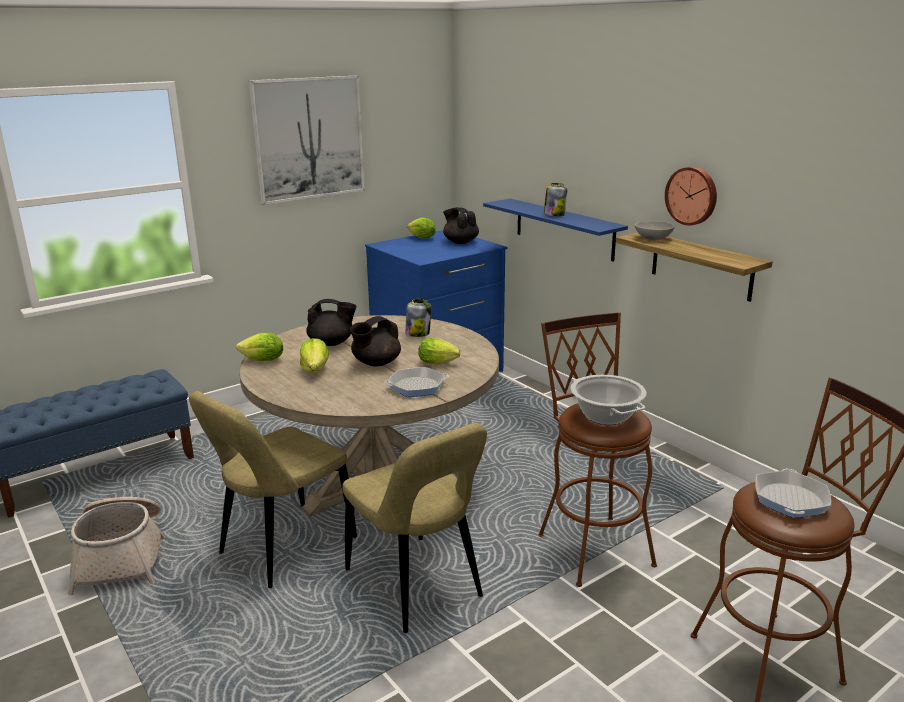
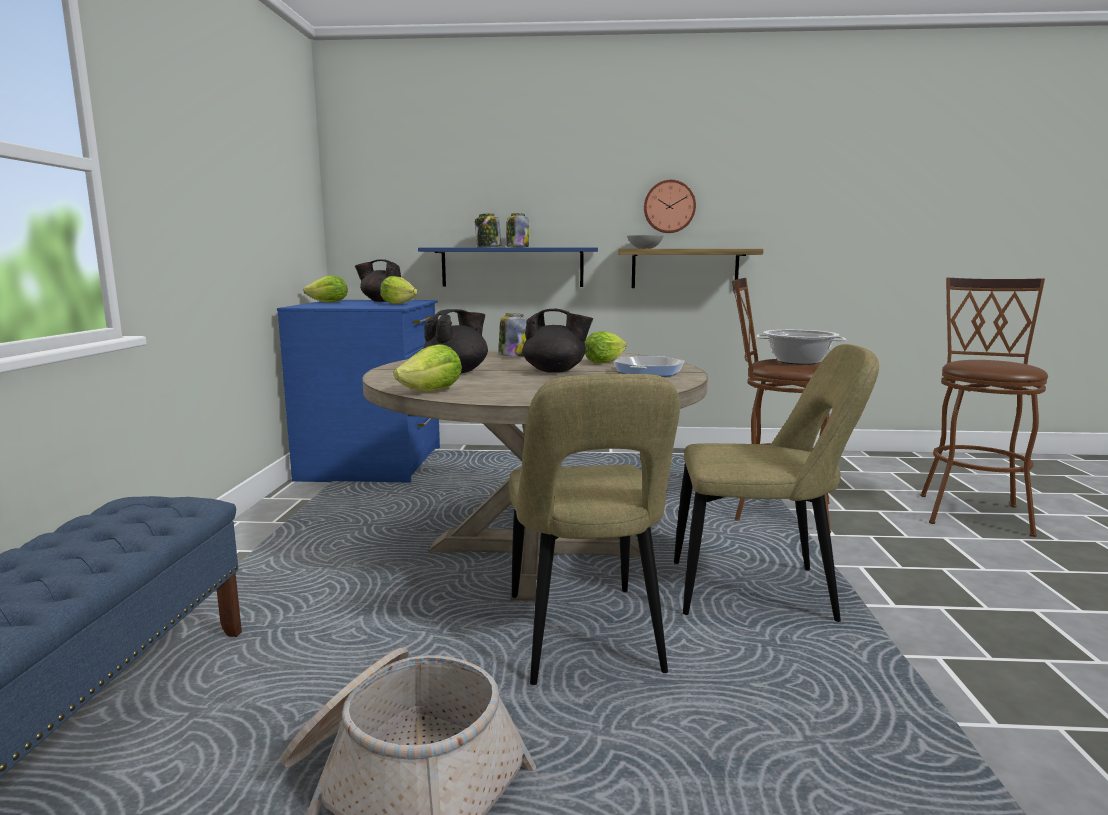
camera: 50 degrees left, 10 degrees down
picture [248,76,365,205] -> none
lettuce [300,338,329,373] -> lettuce moved to [380,276,417,305]
black teapot [350,316,401,366] -> black teapot turned 75 degrees counterclockwise [522,309,593,373]
frying pan [755,469,831,518] -> none
none -> jar [475,213,501,248]

